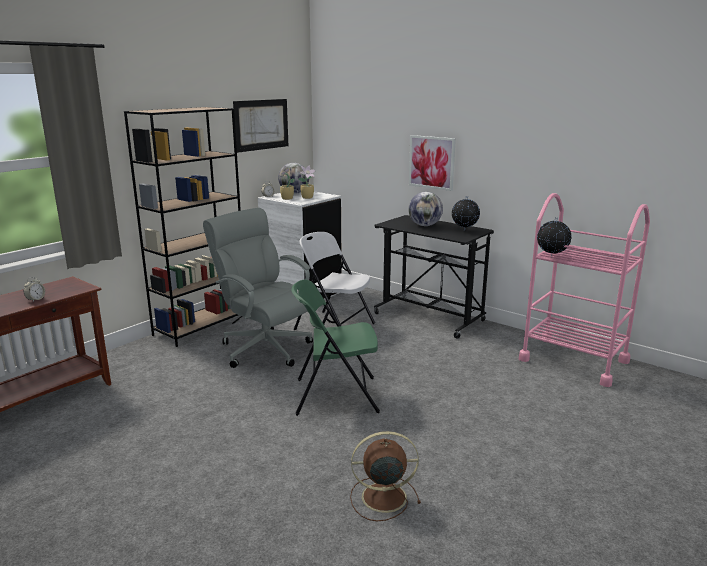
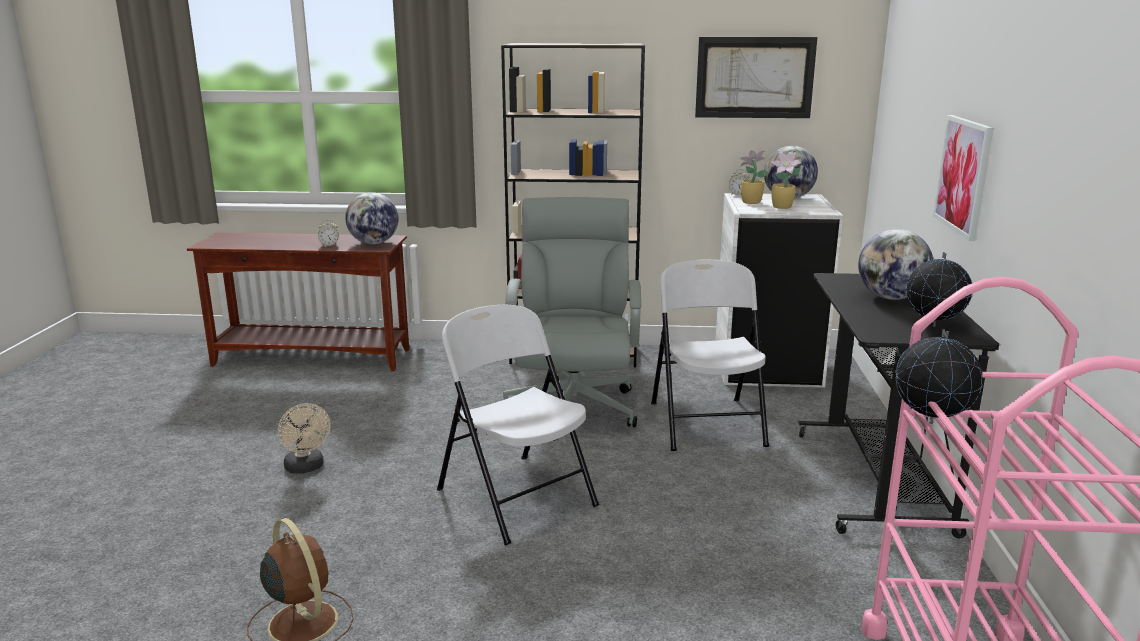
camera: 55 degrees right, 0 degrees up
green chair [291,280,380,416] -> white chair [437,305,599,546]
none -> beige fan [278,403,330,474]
none -> globe [345,192,398,244]

